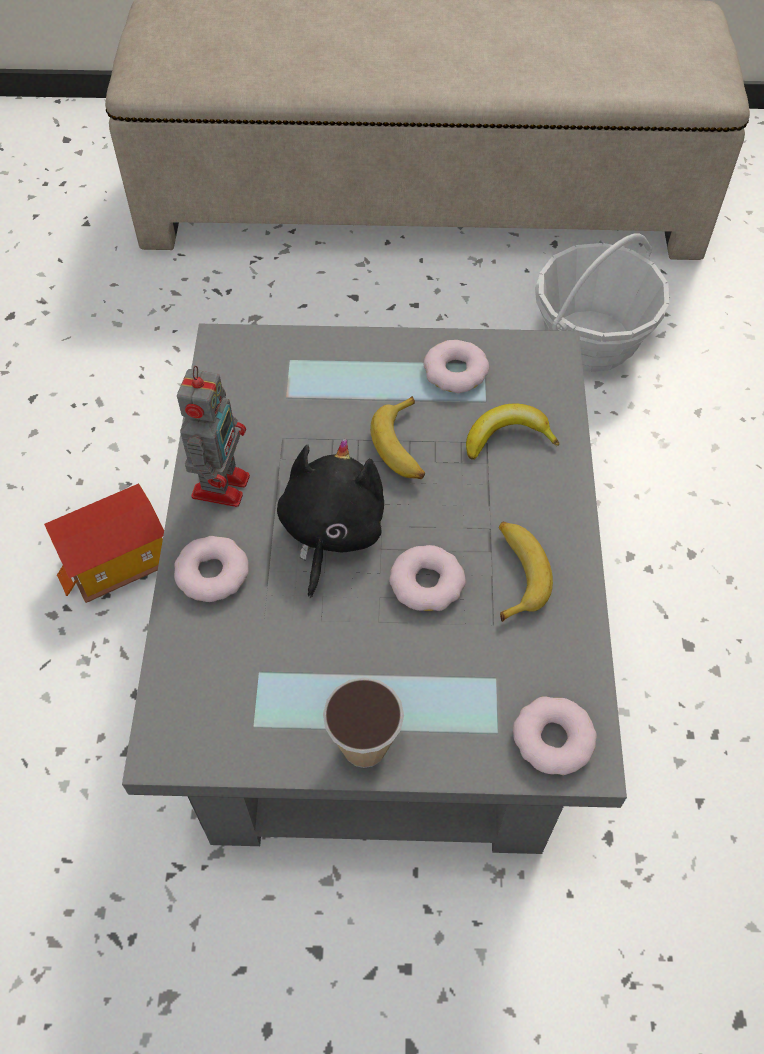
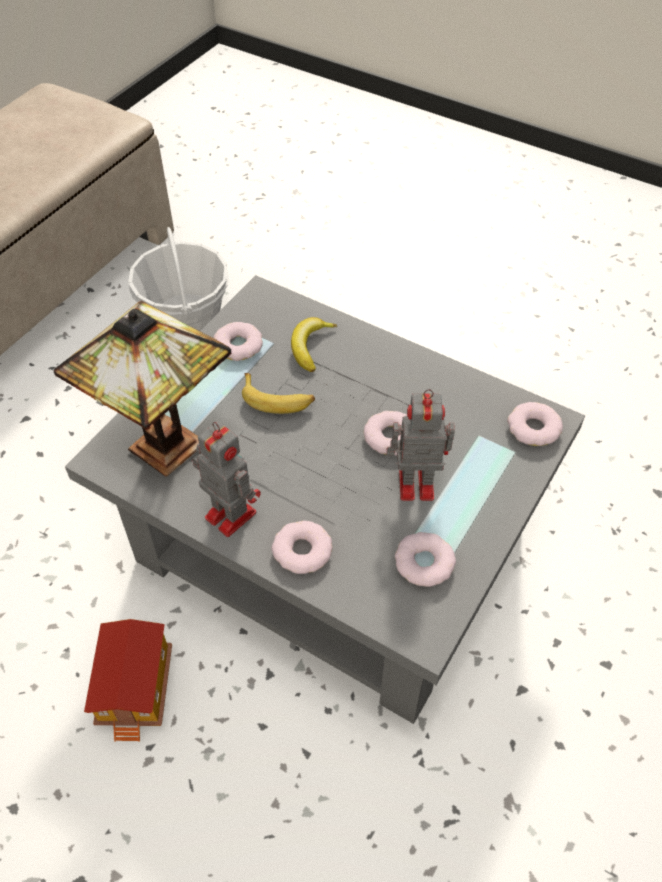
camera: 60 degrees left, 5 degrees down
black plush toy [277,439,384,599] -> none
cup [323,677,404,768] -> none
banana [499,522,553,622] -> none
none -> table lamp [54,301,231,477]
none -> toy robot [386,389,455,501]
none -> donut [395,532,456,587]

